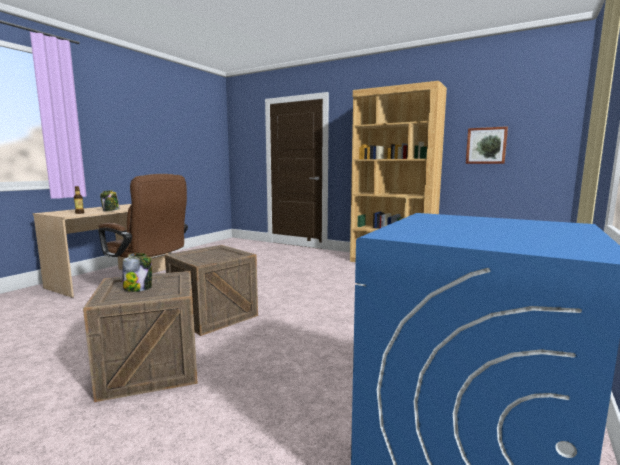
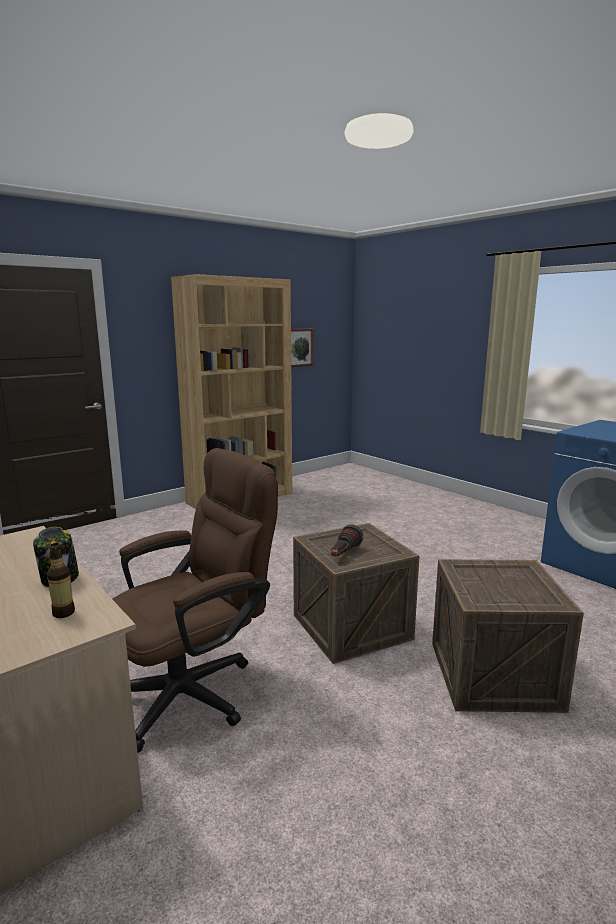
camera: 70 degrees left, 5 degrees up
jar [123,253,152,292] -> none
none -> flashlight [331,524,363,557]

